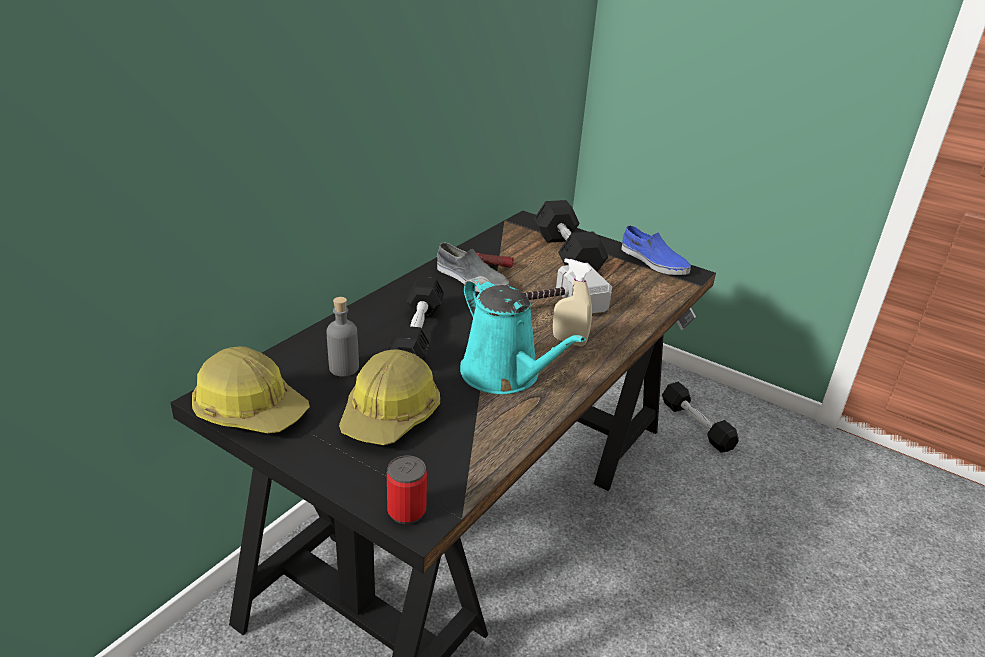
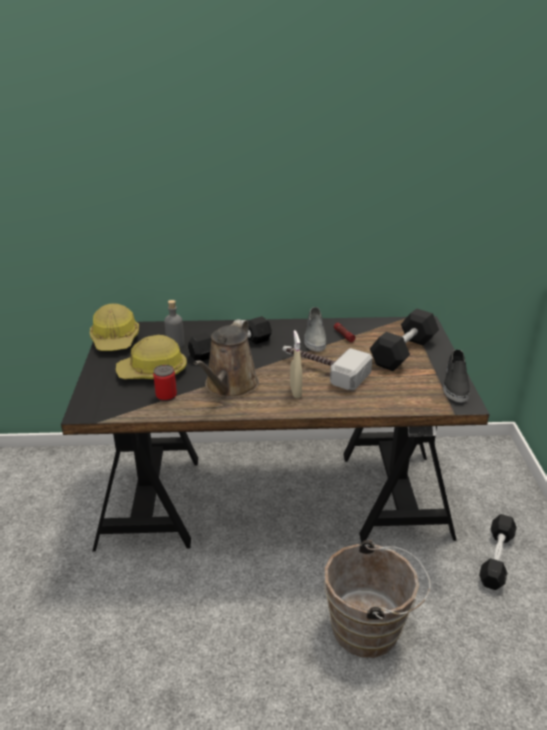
camera: 55 degrees right, 0 degrees up
can [387,455,427,524] -> can moved to [153,365,177,402]
turquoise watering can [460,276,586,394] -> brown watering can [194,319,259,398]
blue shoe [621,226,691,275] -> black shoe [443,349,470,402]
none -> brown bucket [324,540,431,658]

